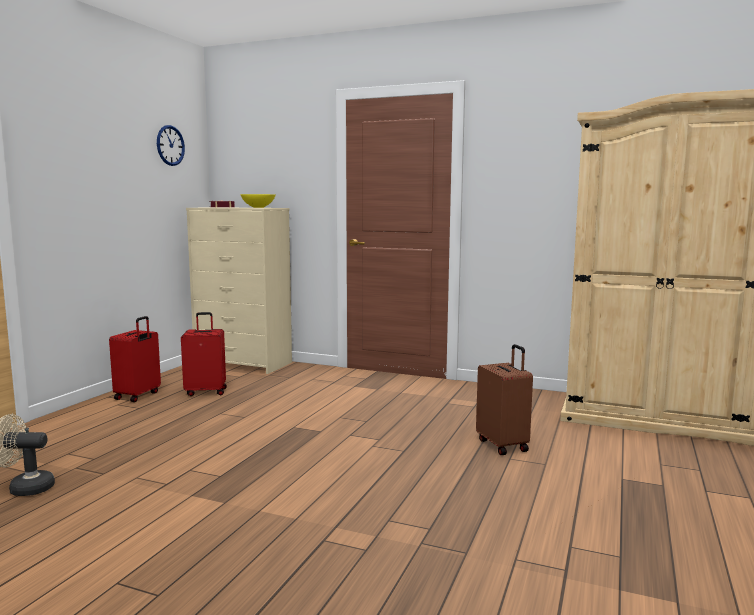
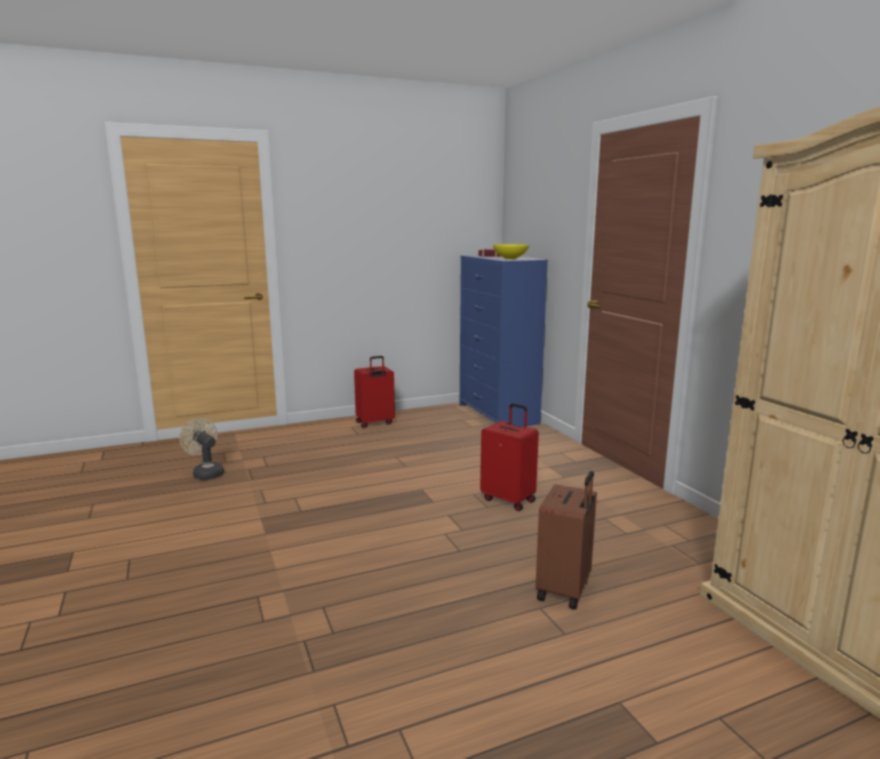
camera: 45 degrees right, 5 degrees up
wall clock [157,125,185,166] -> none
red suitcase [181,312,227,396] -> red suitcase moved to [480,403,539,511]
beige dresser [186,207,292,374] -> blue dresser [460,255,548,427]

